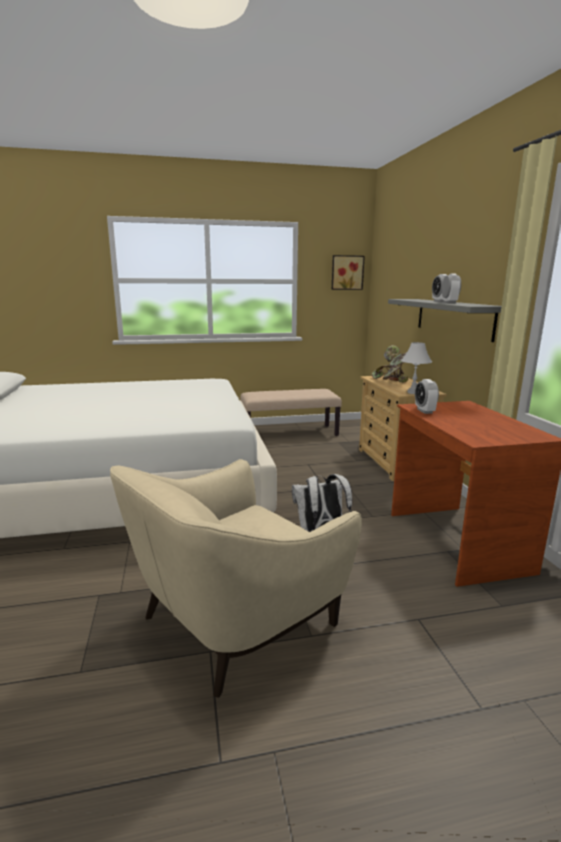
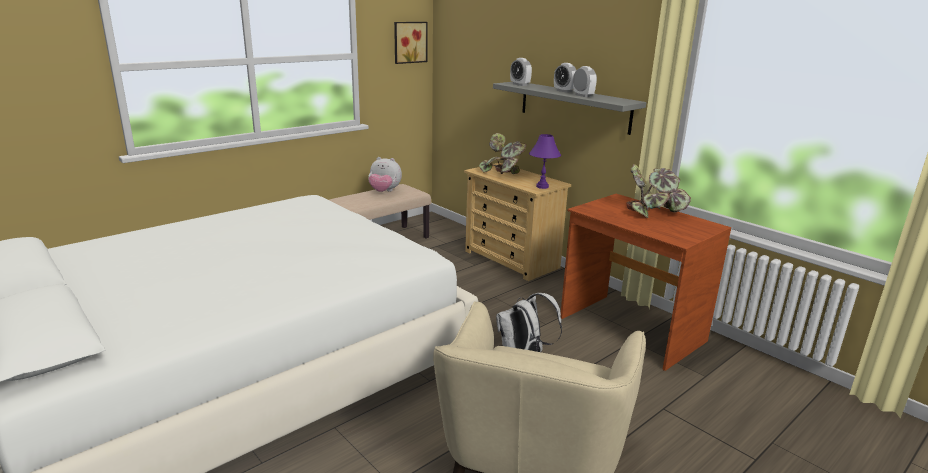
camera: 30 degrees left, 5 degrees up
white table lamp [401,342,432,394] -> purple table lamp [529,134,561,189]
alarm clock [415,379,439,414] -> alarm clock moved to [510,58,532,86]
none -> plush toy [369,157,402,192]
none -> potted plant [627,164,691,218]

